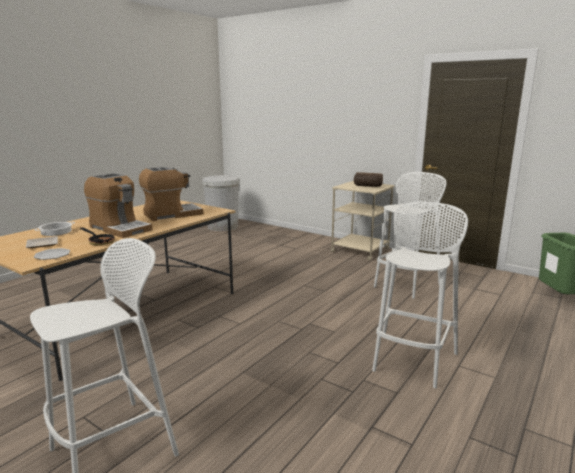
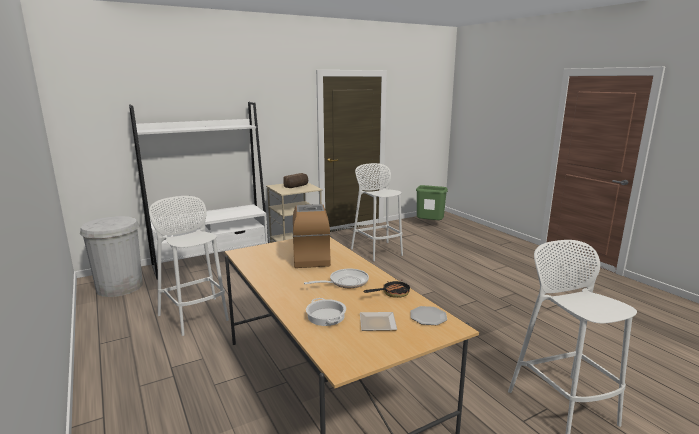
camera: 65 degrees left, 0 degrees up
coffee machine [84,173,153,238] -> frying pan [304,269,369,288]
white stool [372,202,468,388] -> white stool moved to [149,196,229,336]
none -> white bookcase [129,102,269,280]

